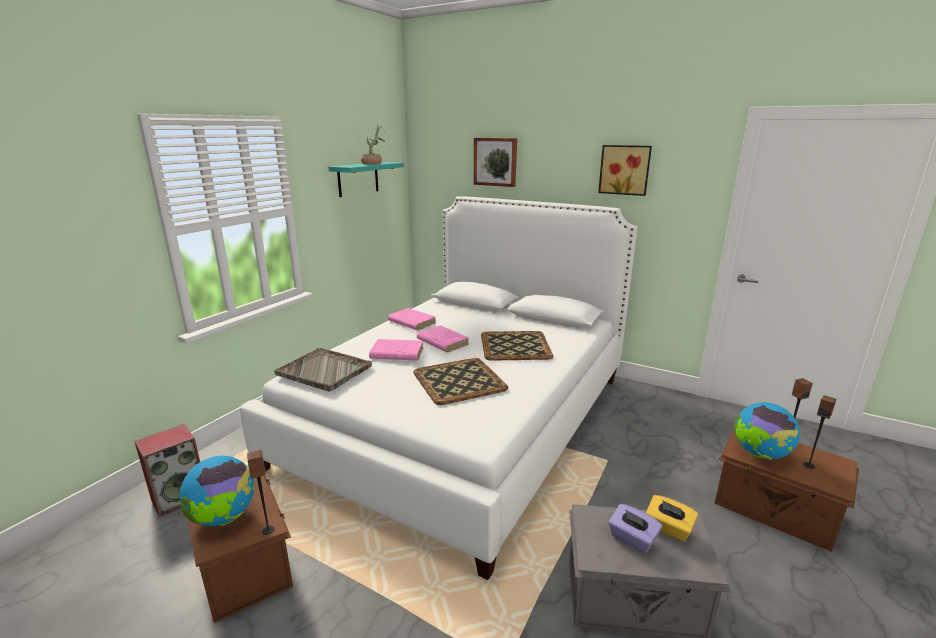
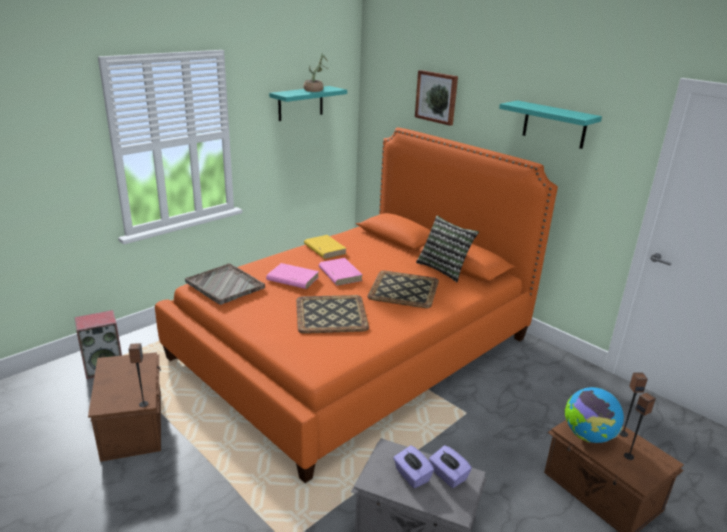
camera: 15 degrees right, 5 degrees up
globe [180,456,255,526] -> none
white bed [240,196,638,580] -> orange bed [155,128,558,483]
pink book [388,308,436,330] -> yellow book [304,235,347,259]
picture [598,145,652,196] -> turquoise shelf [499,101,602,149]
yellow tissue box [646,495,698,542] -> purple tissue box [429,445,472,488]
none -> pillow [416,215,479,282]

